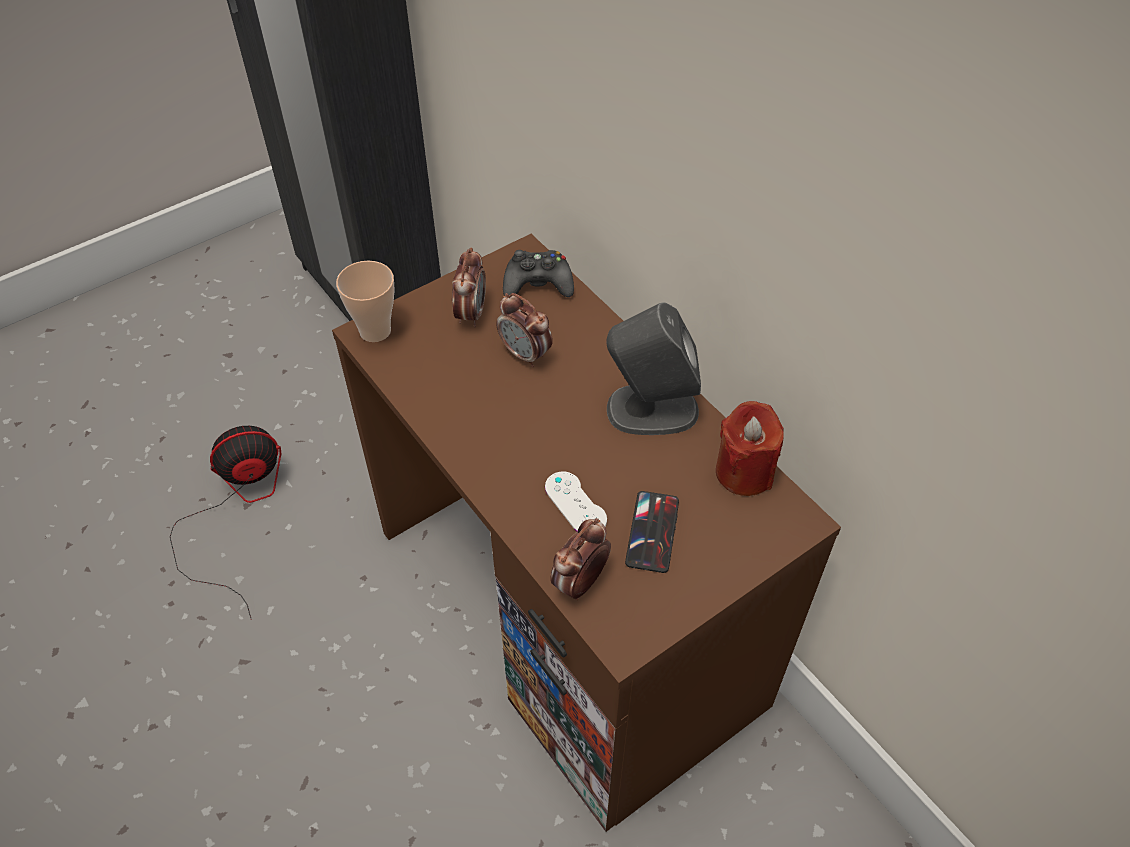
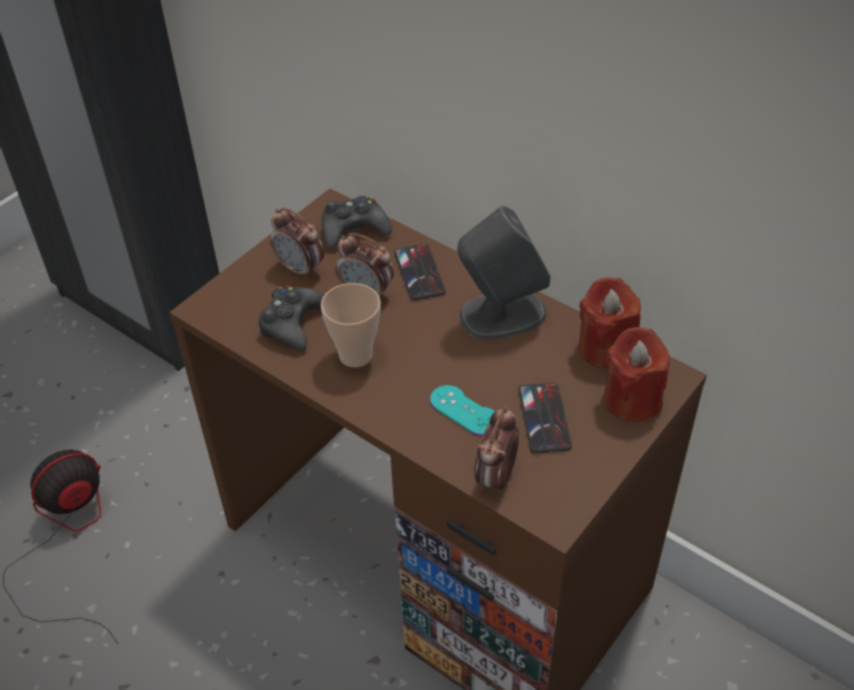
camera: 15 degrees left, 5 degrees down
cup [336,261,395,342] -> cup moved to [321,283,381,368]
alarm clock [452,247,486,327] -> alarm clock turned 135 degrees clockwise [270,208,324,280]
white game controller [545,471,607,532] -> turquoise game controller [430,385,495,436]
none -> black game controller [259,285,325,350]
none -> phone [394,244,446,300]
none -> red candle [604,327,670,422]

